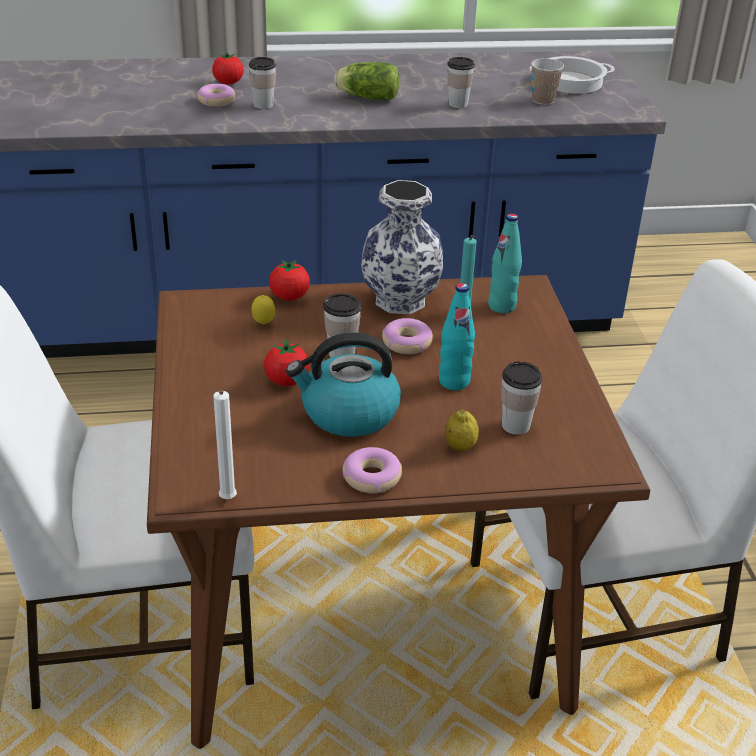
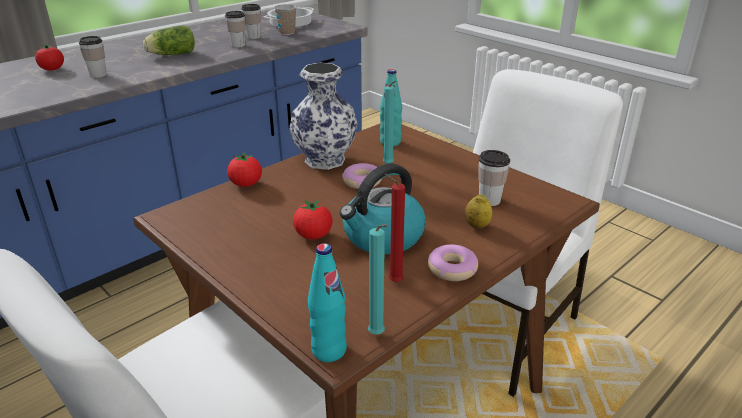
camera: 35 degrees left, 5 degrees down
donut [197,84,235,107] -> none
white candle [213,390,237,499] -> turquoise candle [368,224,388,335]
lemon [252,295,275,325] -> none
cup [323,293,361,357] -> cup moved to [241,4,261,39]
turquoise bottle [439,283,475,390] -> turquoise bottle moved to [308,243,347,362]
none -> red candle [385,174,405,282]

